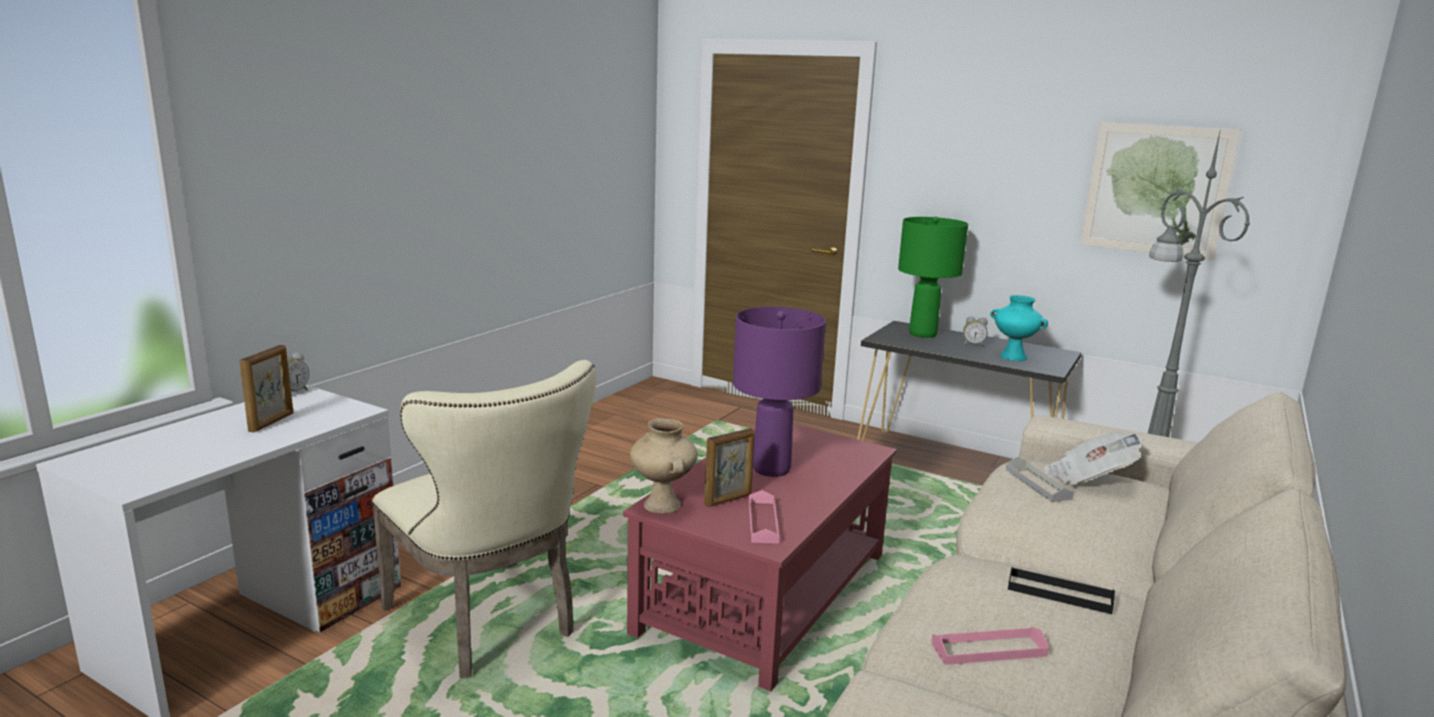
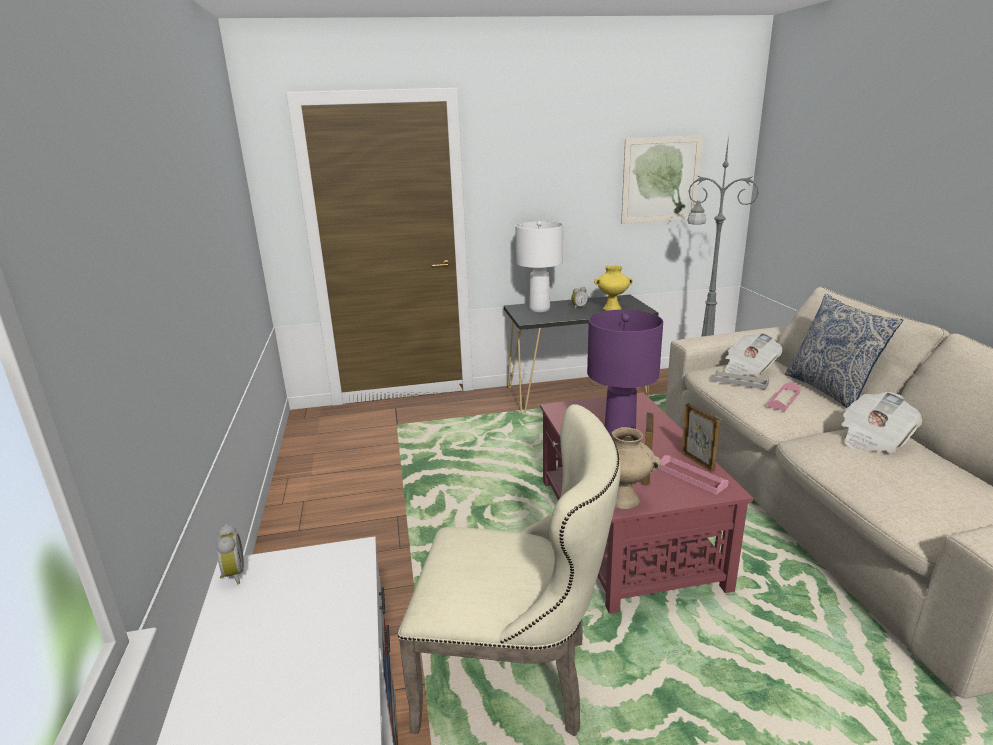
camera: 40 degrees left, 5 degrees up
picture frame [240,345,293,433] -> picture frame moved to [681,403,720,472]
green table lamp [898,216,968,338] -> white table lamp [515,221,563,312]
pink tray [931,627,1049,665] -> pink tray moved to [767,382,801,411]
turquoise vase [990,295,1048,361] -> yellow vase [594,265,633,311]
black tray [1008,567,1115,614] -> newspaper [841,392,922,453]
none -> pillow [784,294,903,408]

